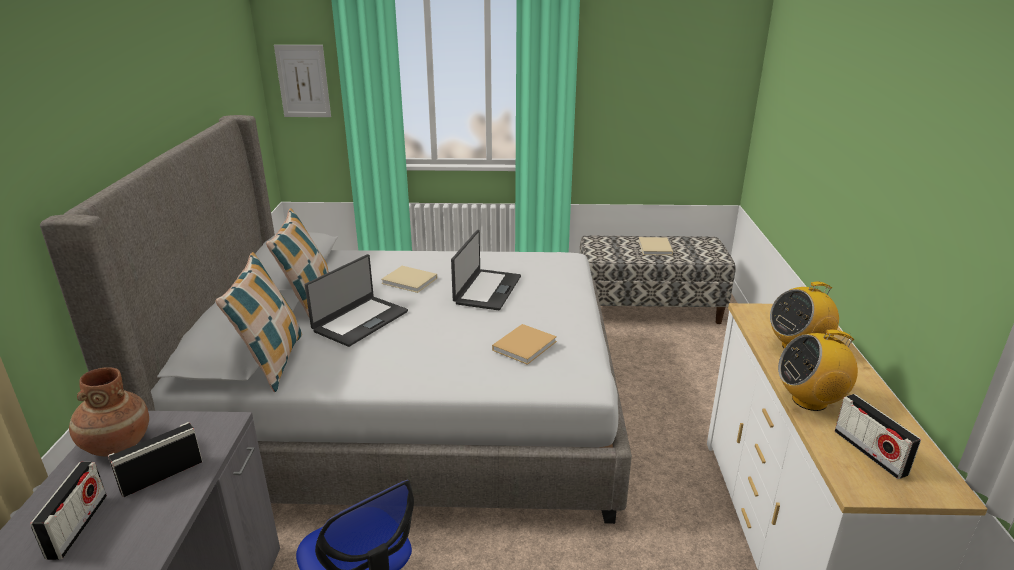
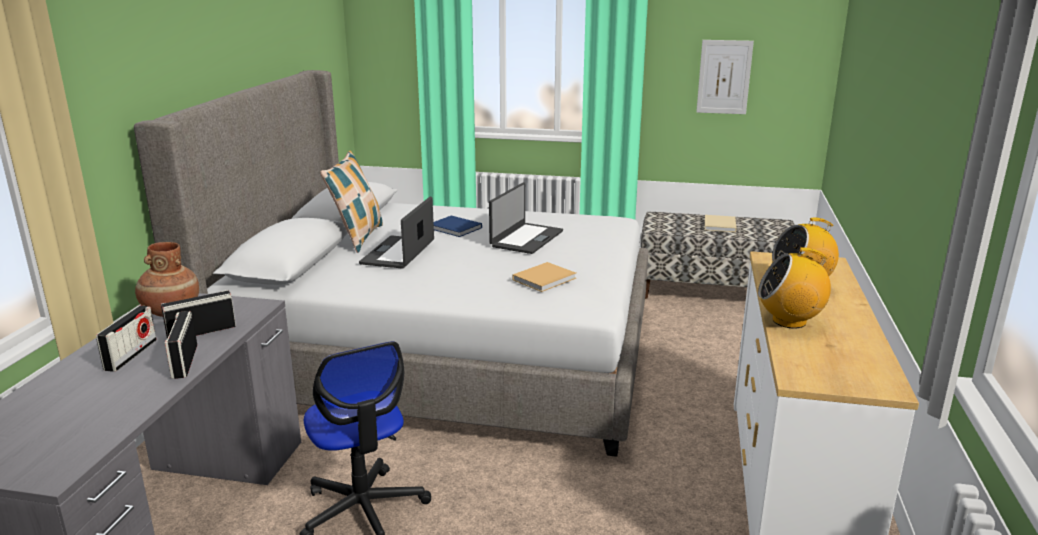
camera: 10 degrees right, 5 degrees down
pillow [215,252,302,392] -> none
picture [274,45,331,117] -> picture moved to [696,40,754,114]
laptop [305,254,408,347] -> laptop turned 150 degrees clockwise [359,197,434,269]
beige book [381,266,437,293] -> blue book [434,216,482,237]
radio [835,394,921,479] -> radio moved to [164,311,197,379]

